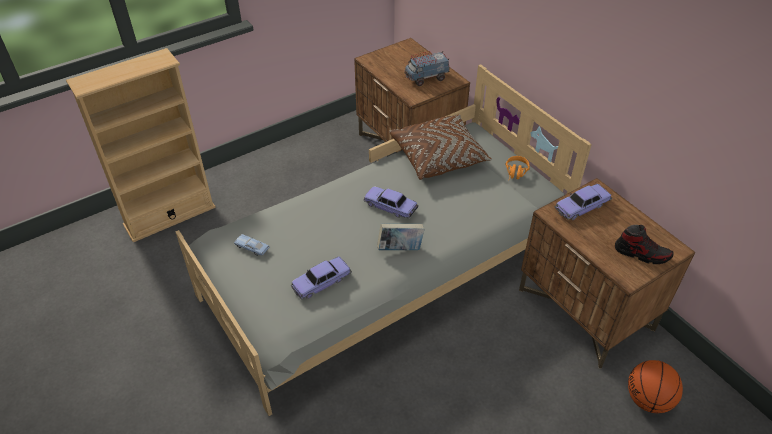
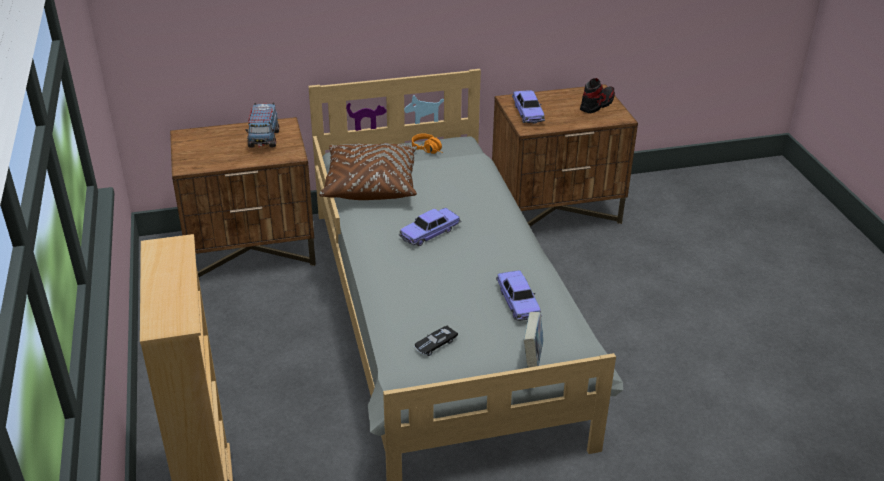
camera: 70 degrees left, 10 degrees down
blue toy car [234,234,269,256] -> black toy car [415,325,458,356]
book [377,224,424,250] -> book moved to [524,312,543,368]
basketball [628,360,683,413] -> none

